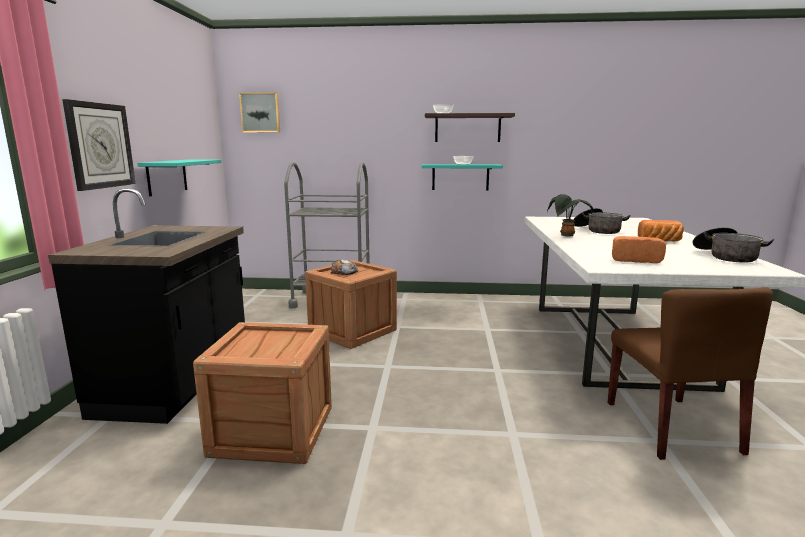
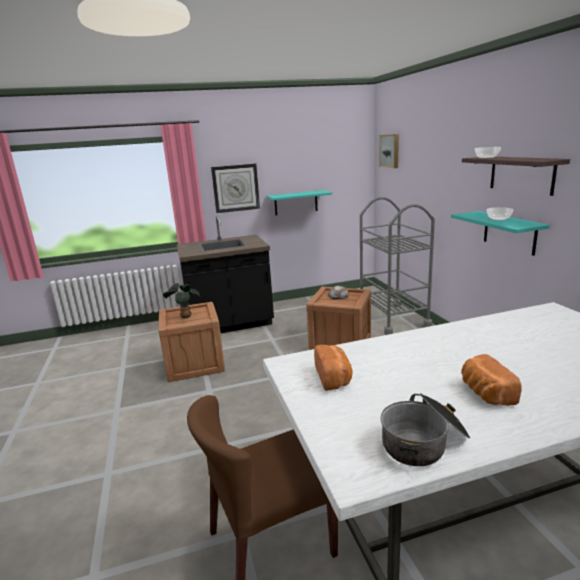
camera: 70 degrees right, 5 degrees up
potted plant [547,194,593,236] -> potted plant moved to [163,283,200,319]
cooking pot [573,208,631,234] -> none

